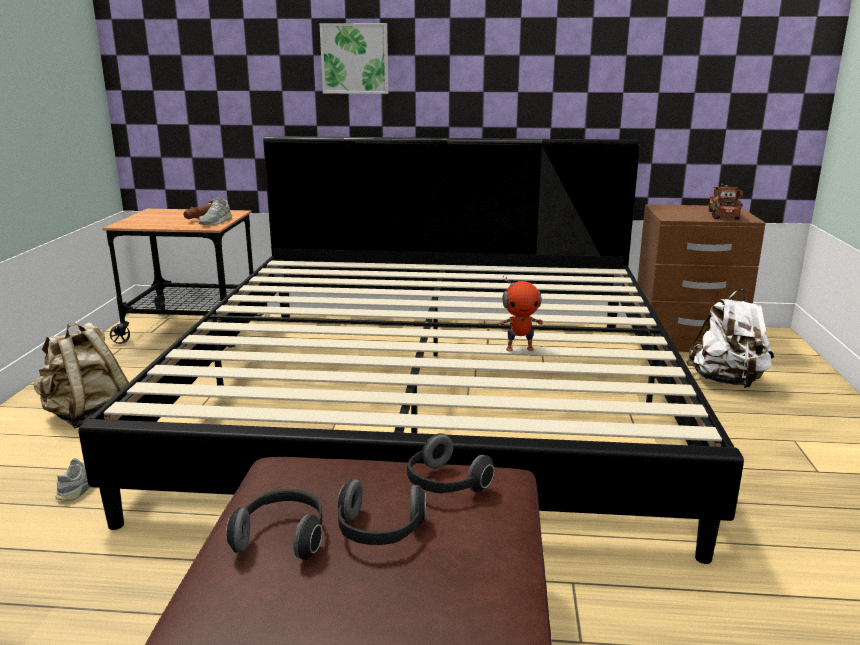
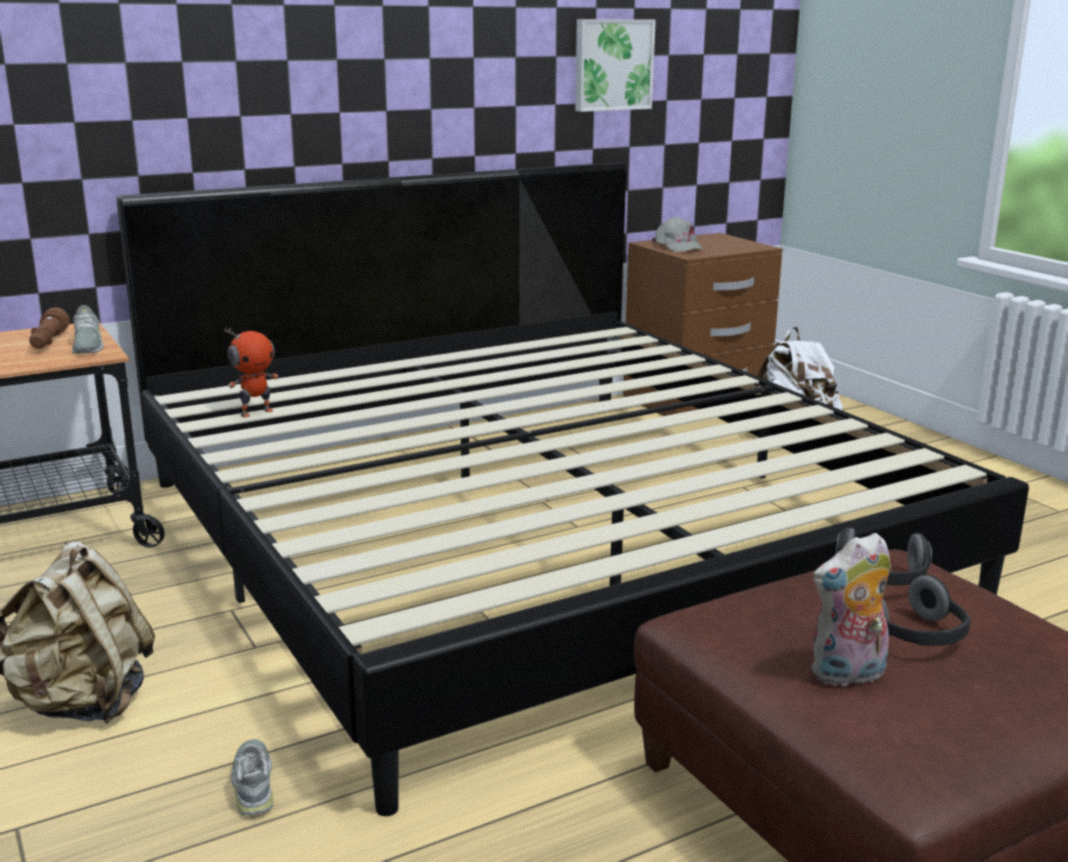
camera: 35 degrees left, 0 degrees up
headphones [226,489,322,560] -> plush toy [812,533,891,687]
picture [319,23,389,94] -> picture moved to [575,19,656,112]
toy robot [498,276,543,351] -> toy robot moved to [225,327,278,417]
toy truck [709,183,743,220] -> none
none -> grey cap [652,217,704,252]

